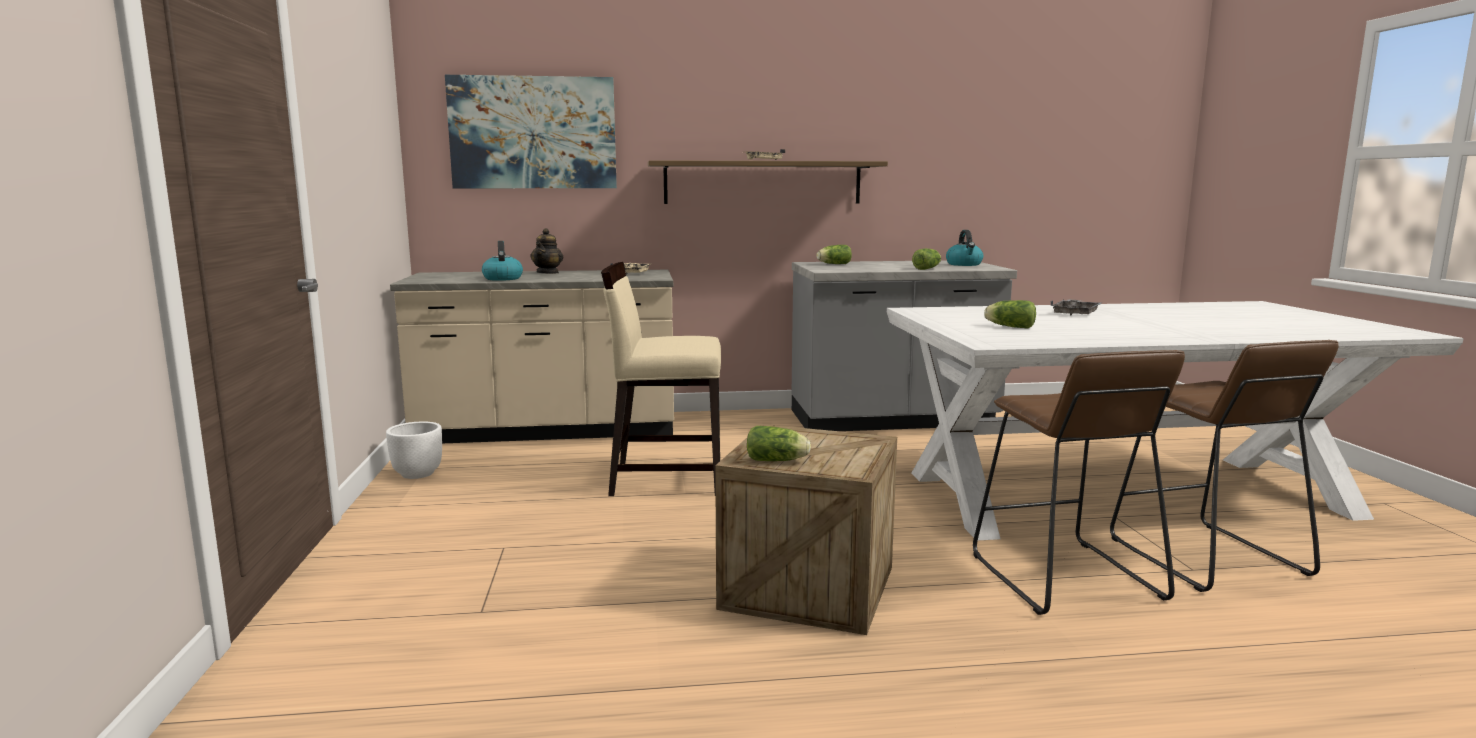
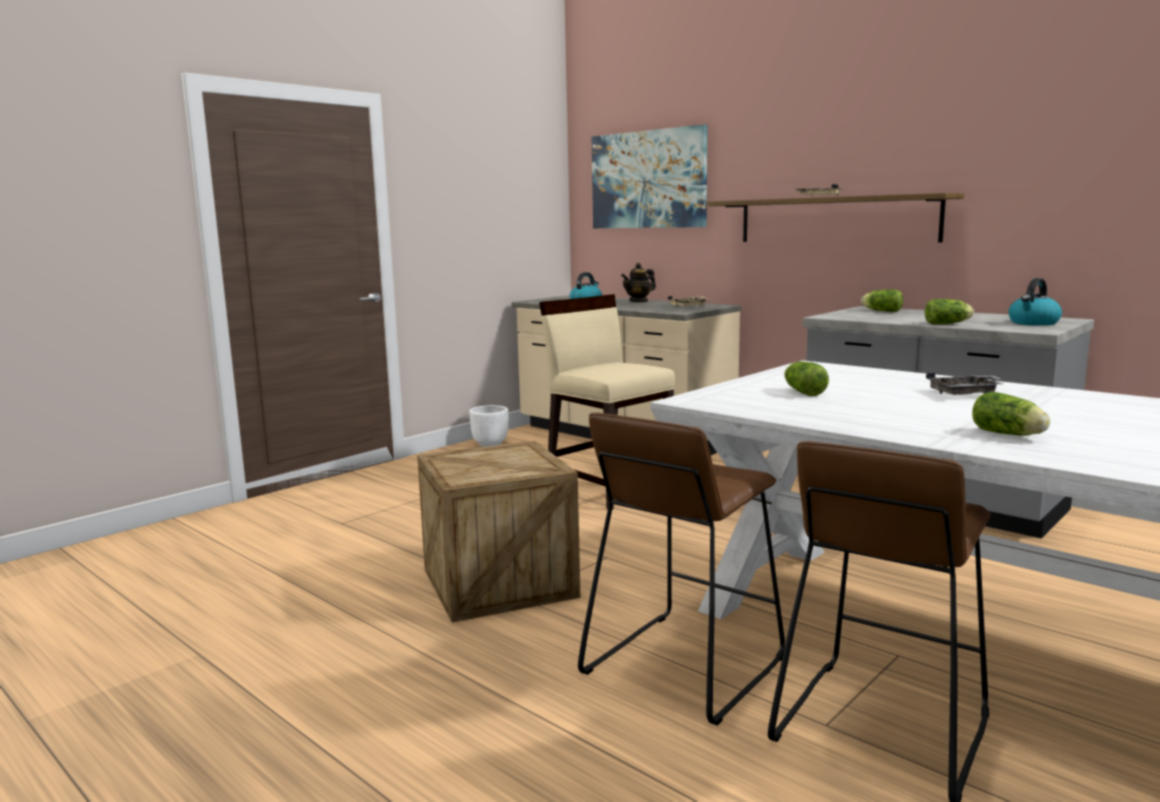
camera: 50 degrees right, 0 degrees up
lettuce [747,426,811,461] -> lettuce moved to [972,392,1050,436]

